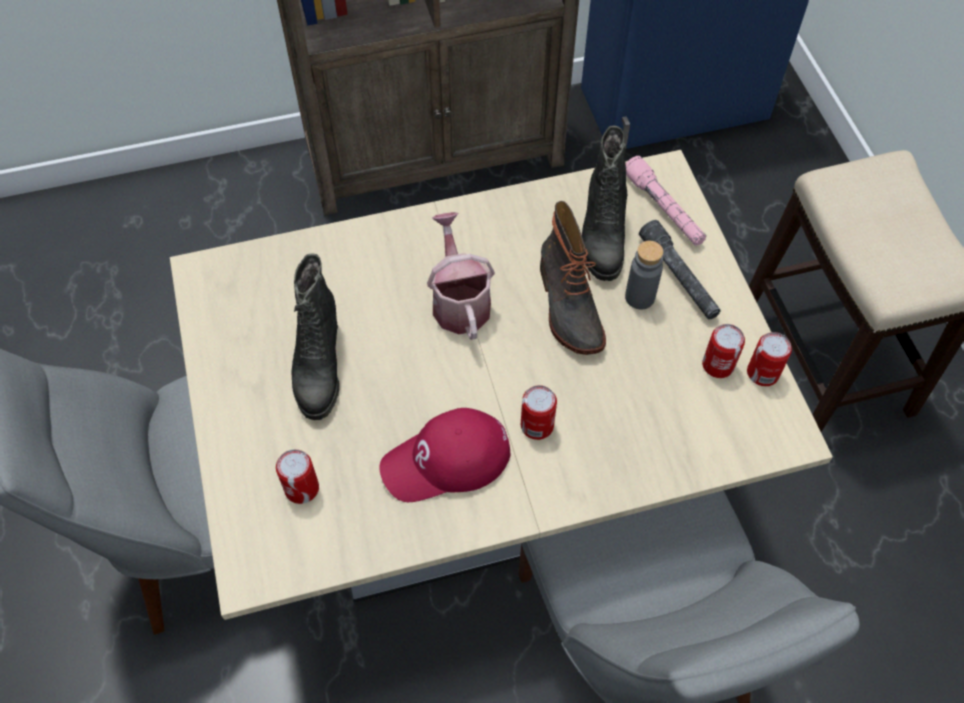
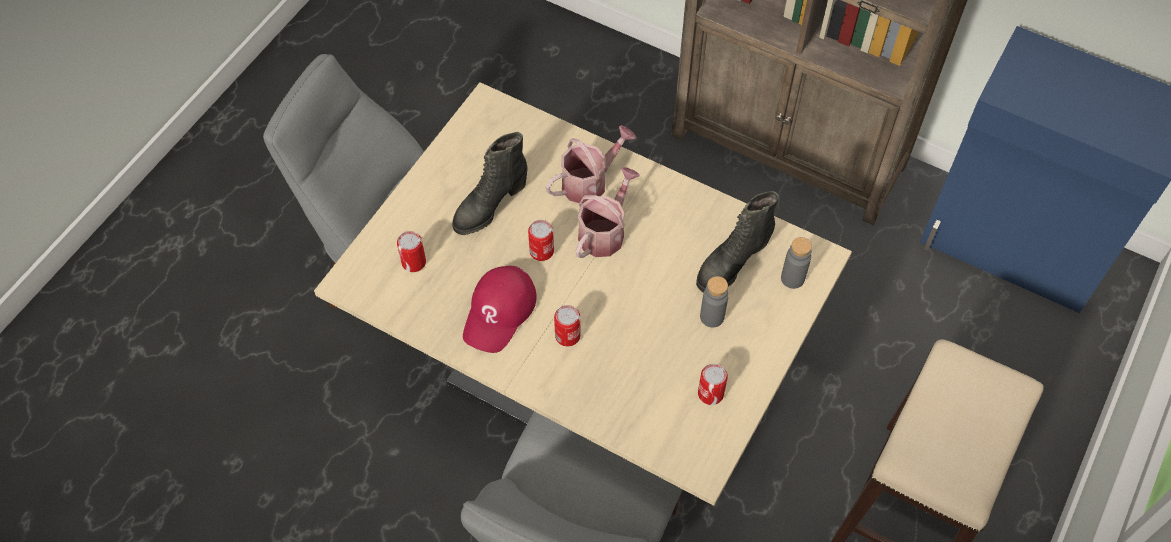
camera: 45 degrees right, 0 degrees up
red cap [379,408,510,502] -> red cap turned 90 degrees counterclockwise [463,266,537,353]
boot [540,201,606,355] -> none
pink flashlight [626,156,706,246] -> grey bottle [781,237,812,289]
grey flashlight [639,220,721,319] -> none
can [747,332,792,386] -> can moved to [528,220,554,261]
none -> watering can [546,125,636,204]

